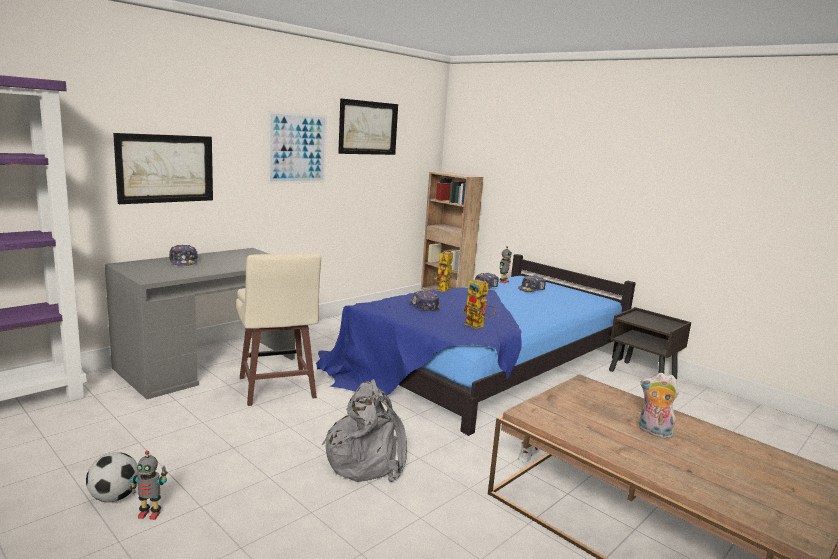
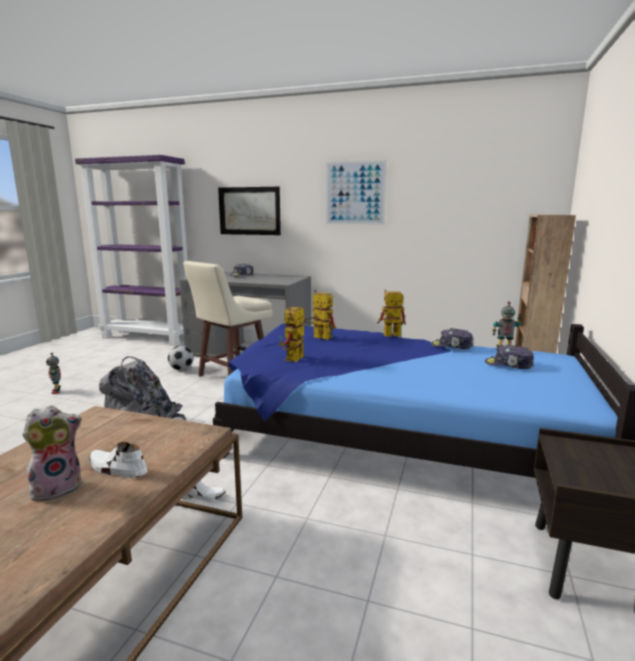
camera: 65 degrees right, 0 degrees up
football [86,452,139,502] -> football moved to [168,346,194,370]
picture [338,98,398,155] -> none
cap [409,290,440,311] -> toy robot [304,290,336,340]
plush toy [639,373,679,439] -> plush toy turned 45 degrees clockwise [22,405,82,501]
none -> white shoe [89,442,148,478]

